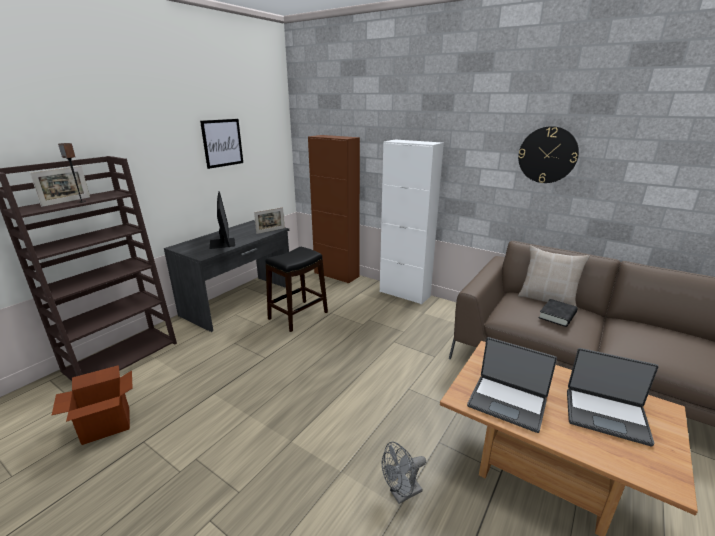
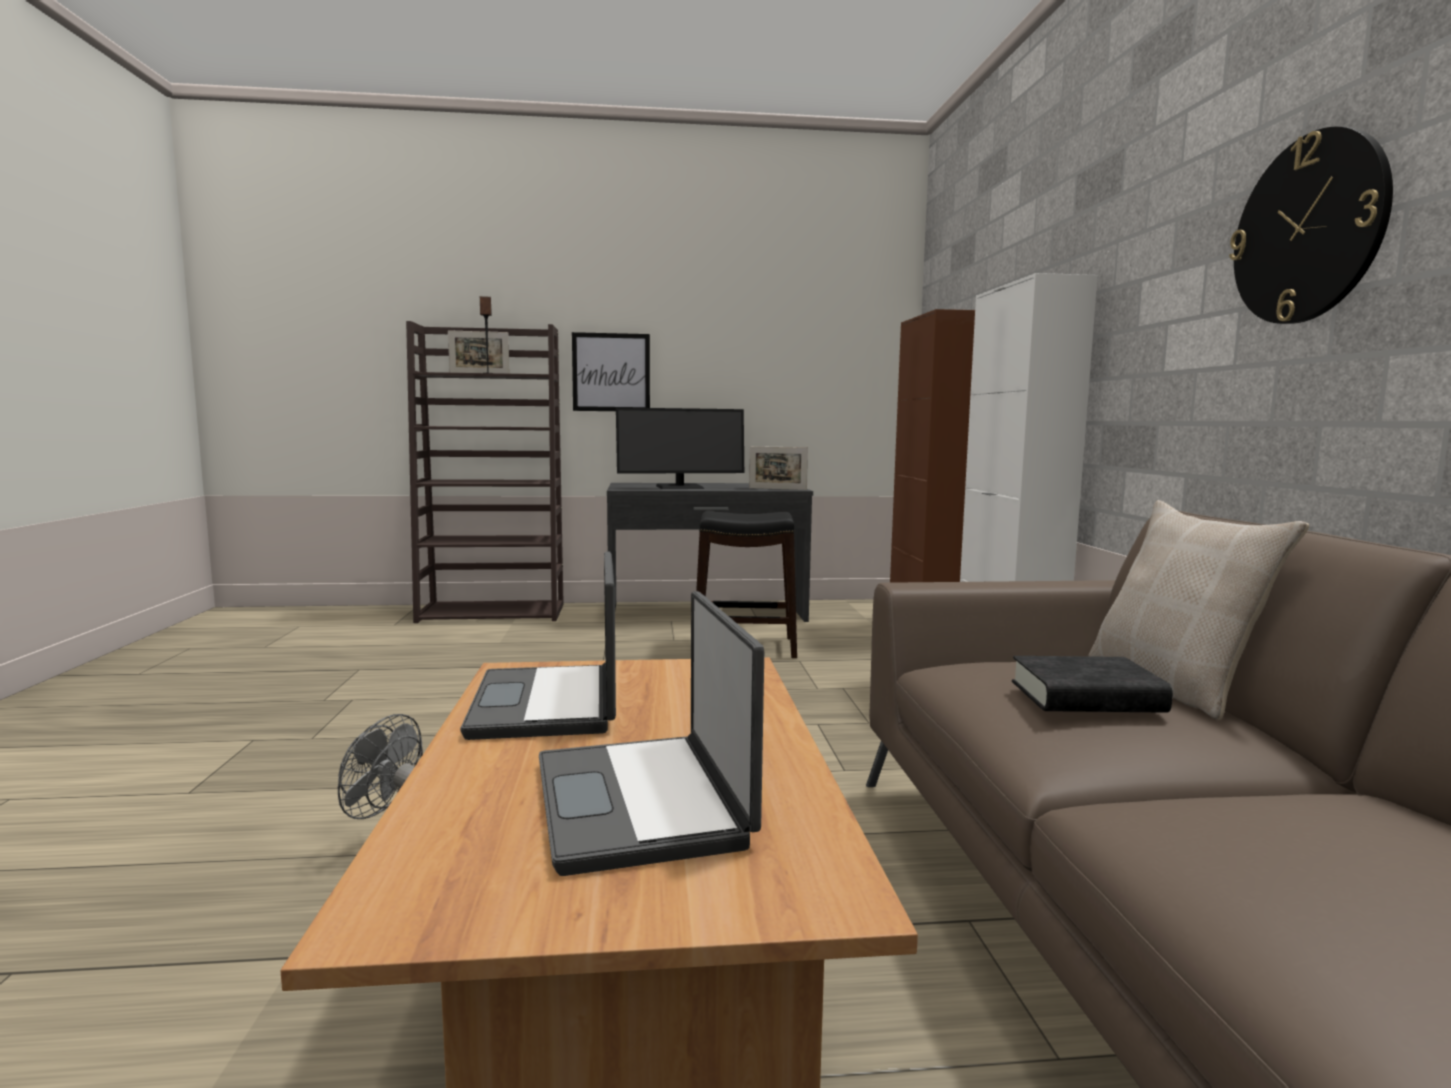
camera: 50 degrees right, 15 degrees down
cardboard box [52,365,133,445] -> none
picture [200,119,243,169] -> picture moved to [572,332,650,411]
monitor [210,191,235,249] -> monitor turned 45 degrees clockwise [616,407,744,489]

